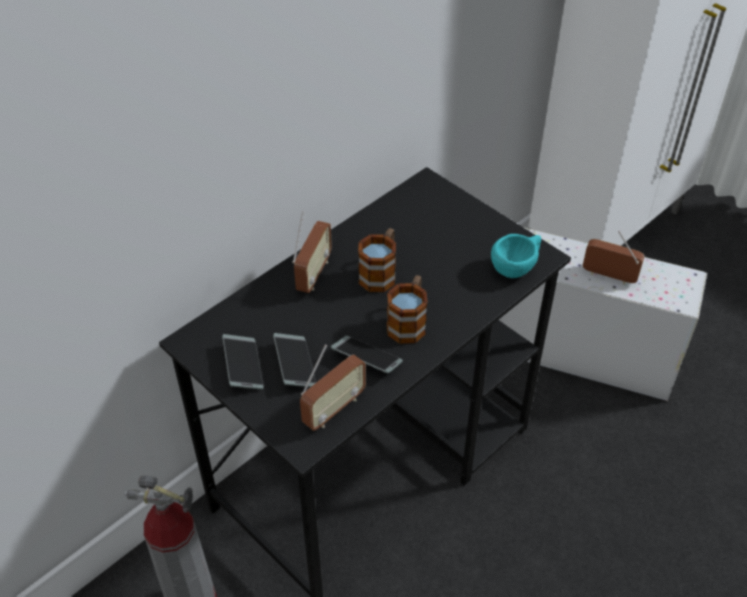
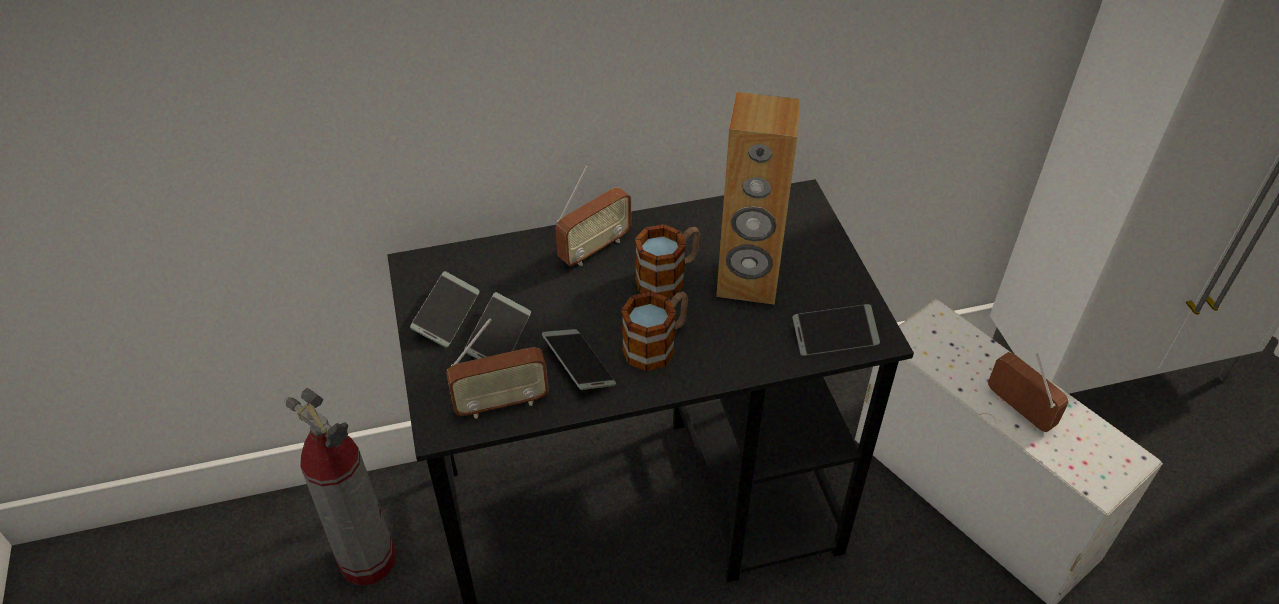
camera: 30 degrees right, 0 degrees up
turquoise cup [491,234,541,278] -> phone [792,304,880,356]
none -> brown speaker [716,92,800,305]

